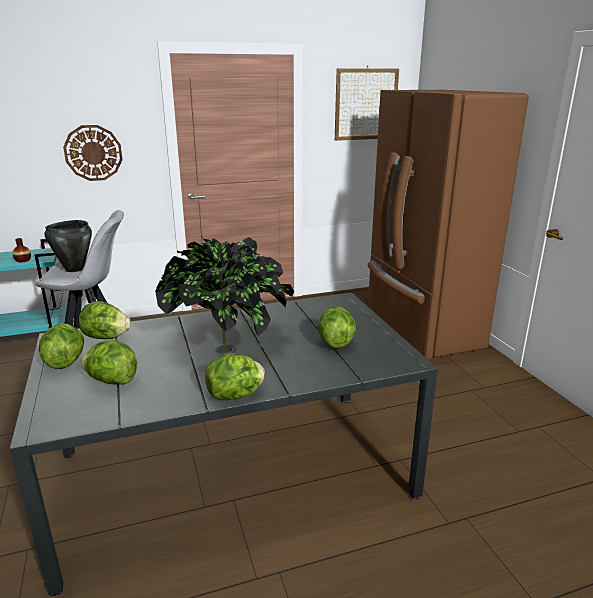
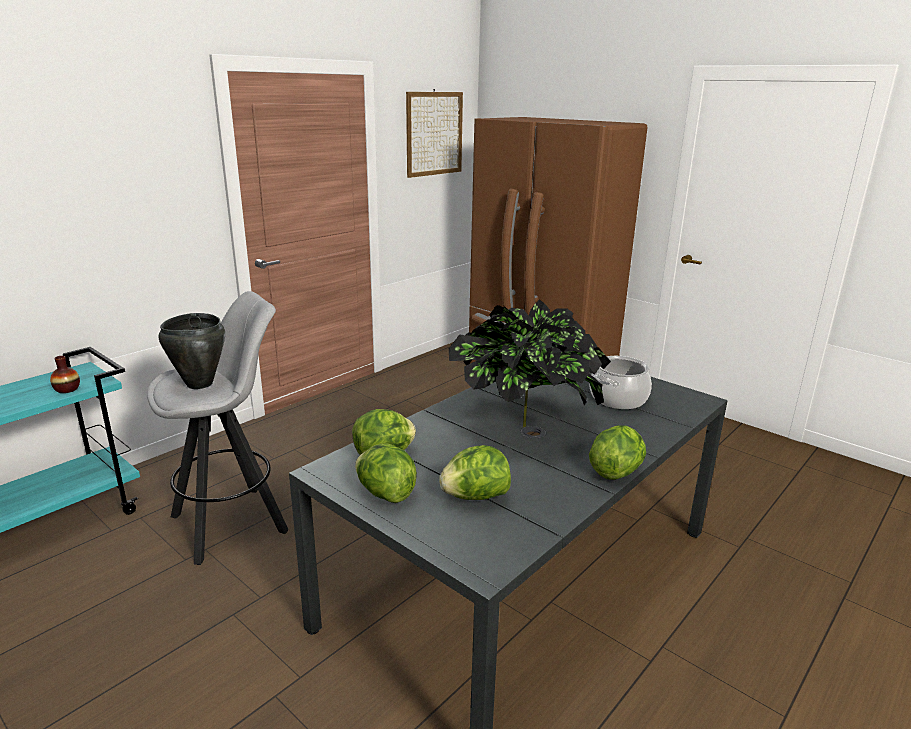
camera: 30 degrees left, 0 degrees up
wall clock [63,125,123,181] -> none
lettuce [317,306,356,349] -> cooking pot [589,356,652,409]

